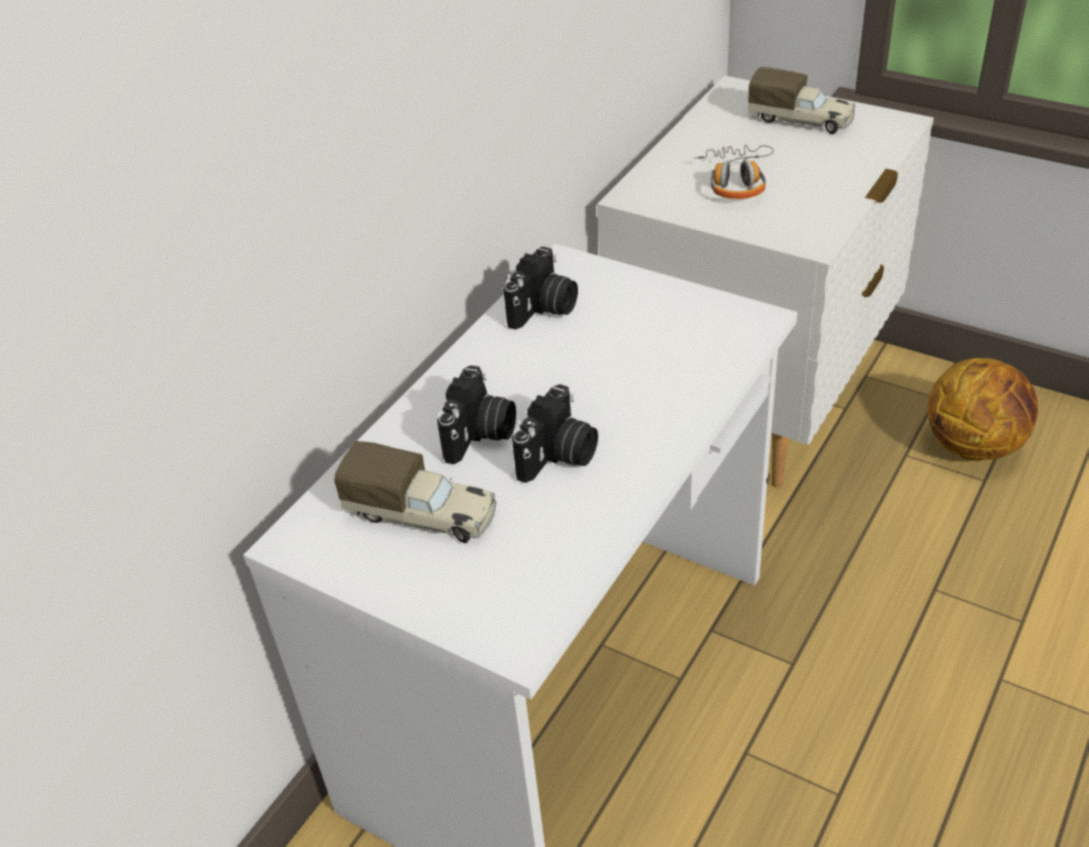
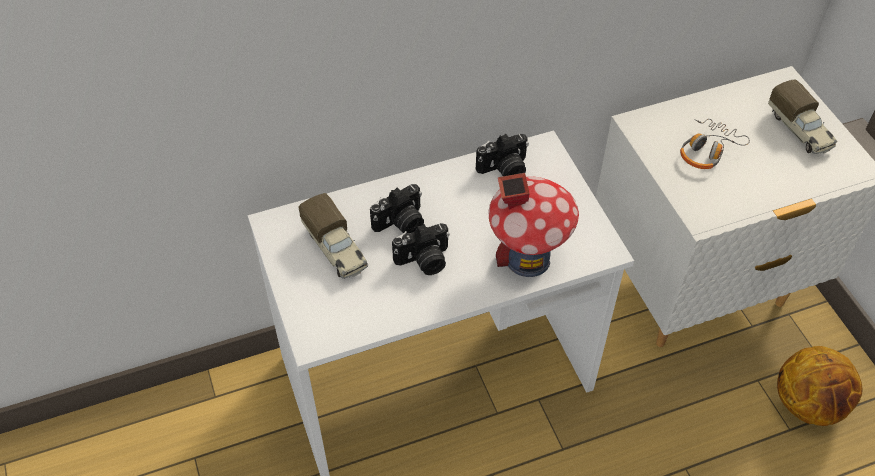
camera: 35 degrees right, 10 degrees up
none -> toy house [488,173,579,277]

